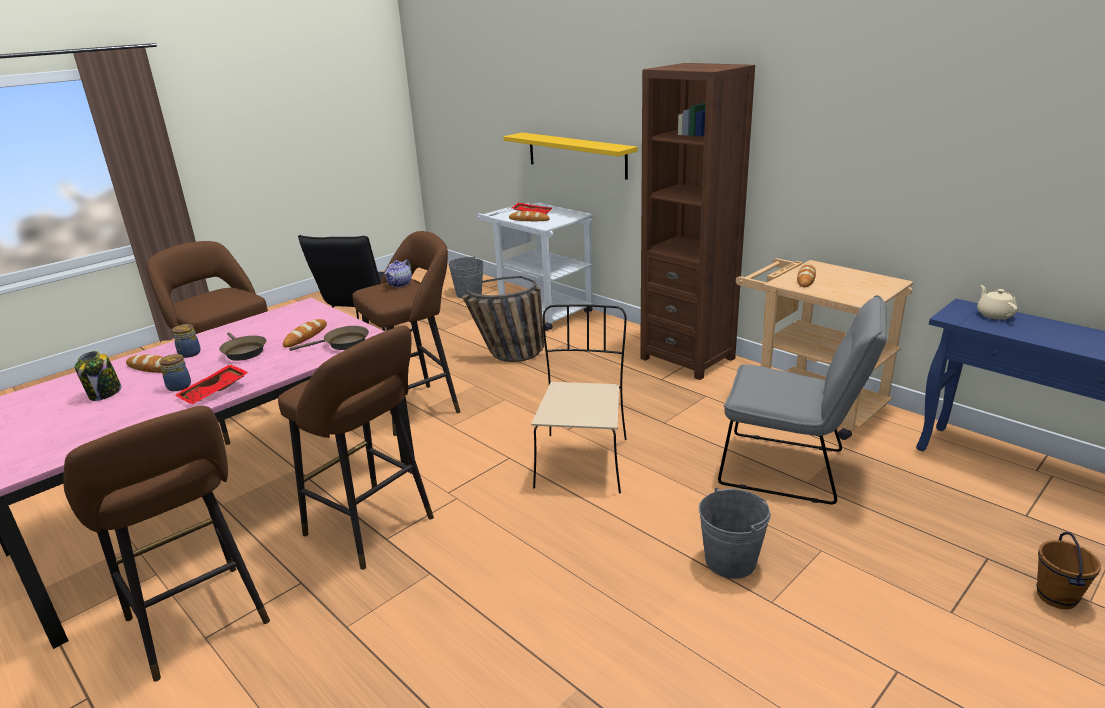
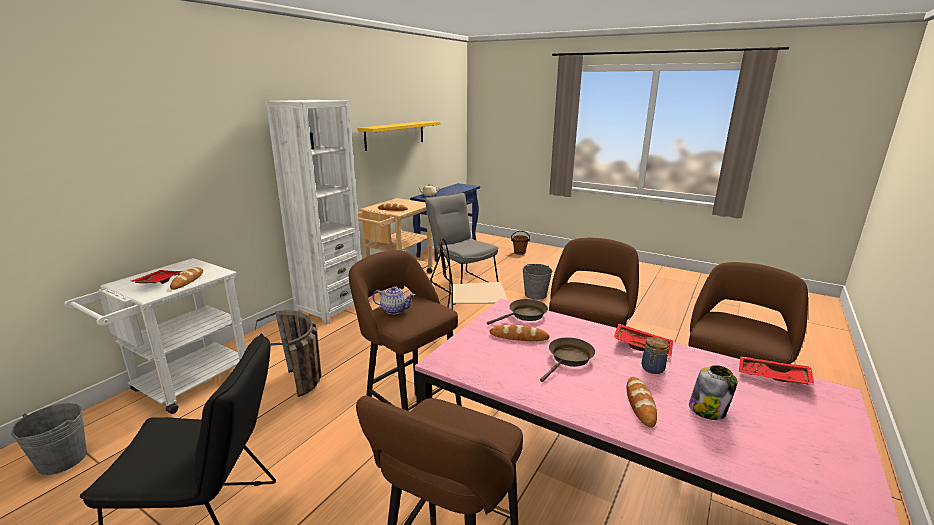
camera: 105 degrees left, 5 degrees down
jar [172,324,201,358] -> none
brown frying pan [289,326,369,351] -> brown frying pan turned 90 degrees clockwise [487,299,548,325]
yellow shelf [503,132,638,180] -> yellow shelf moved to [357,121,440,151]
brown bookcase [640,63,755,380] -> white bookcase [266,100,361,325]
grey chair [718,295,887,504] -> grey chair turned 45 degrees counterclockwise [425,192,499,294]
none -> red tray [739,357,814,384]

